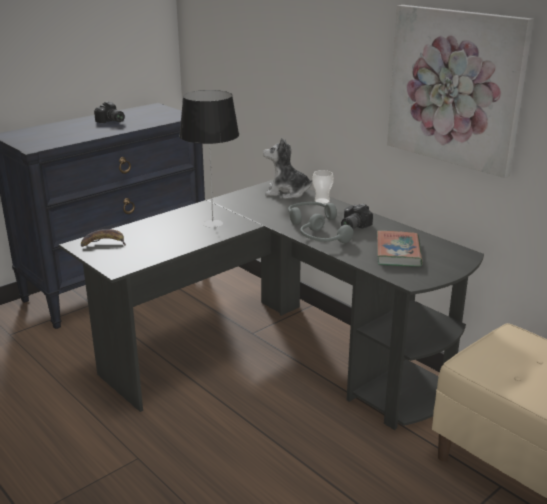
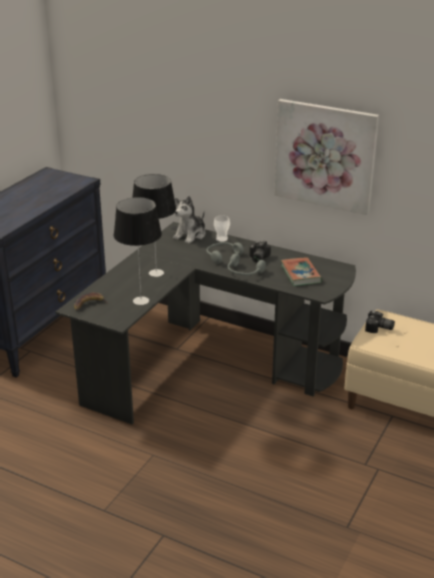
camera: 20 degrees left, 5 degrees up
camera [94,101,125,123] -> camera moved to [365,311,395,333]
plush toy [263,137,313,199] -> plush toy turned 45 degrees counterclockwise [173,196,205,243]
none -> table lamp [114,197,162,305]

